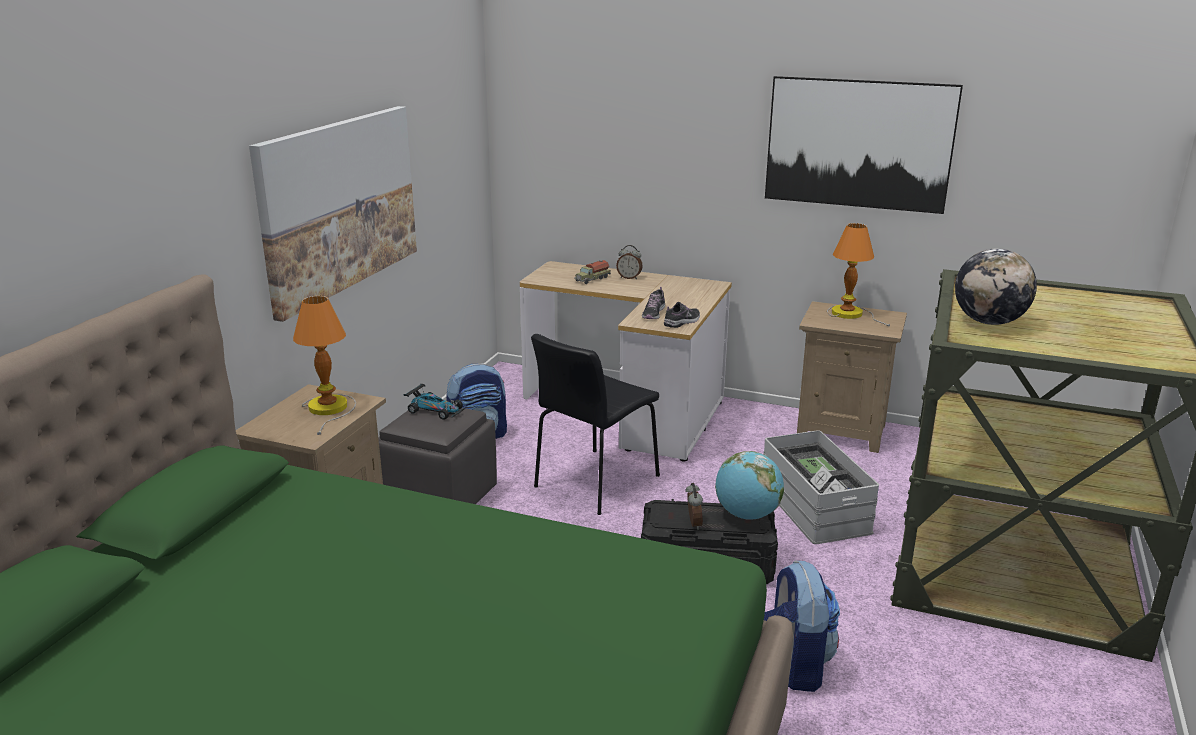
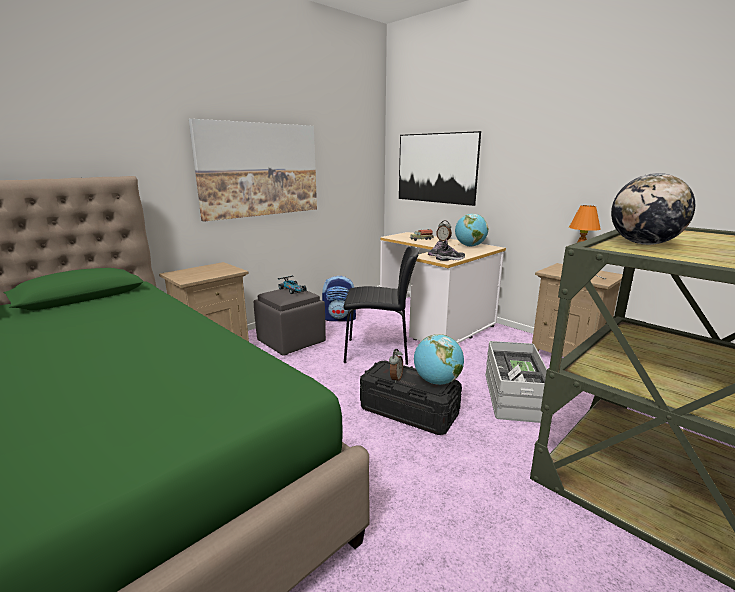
camera: 25 degrees right, 5 degrees down
table lamp [293,296,356,435] -> none
black chair [531,334,660,515] -> black chair turned 150 degrees counterclockwise [343,246,419,365]
backpack [764,560,840,692] -> none
picture [765,76,963,214] -> picture moved to [399,131,481,206]
none -> globe [455,214,488,247]

